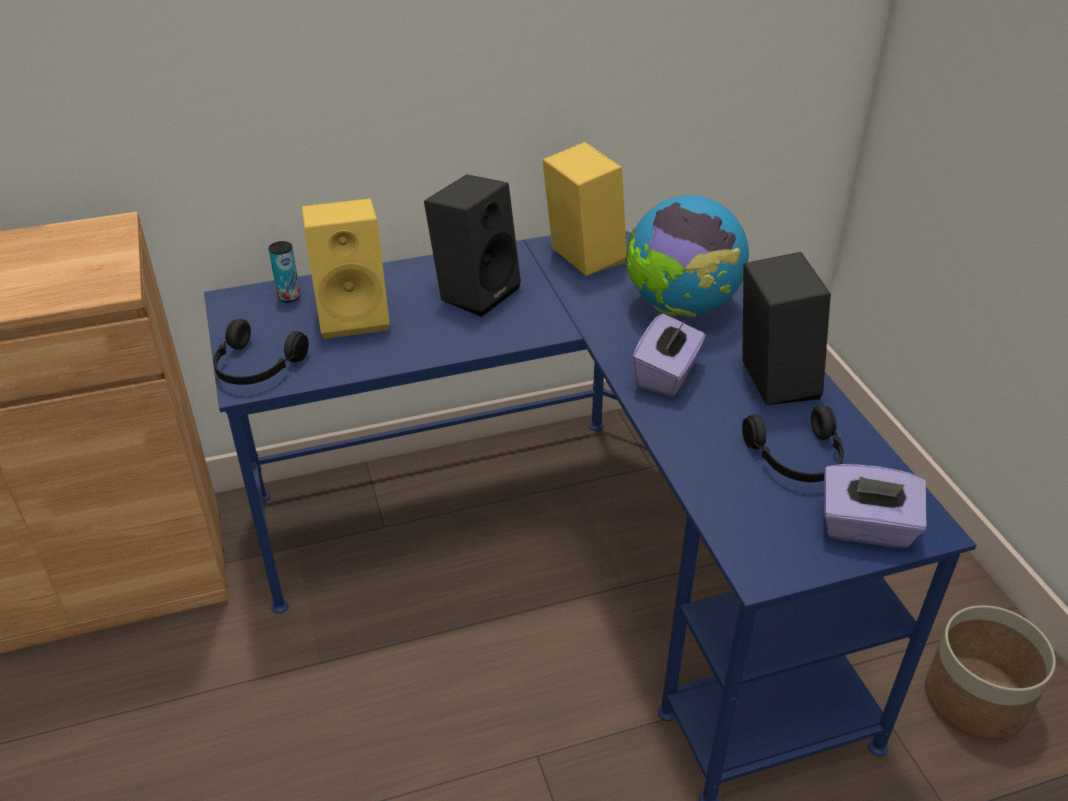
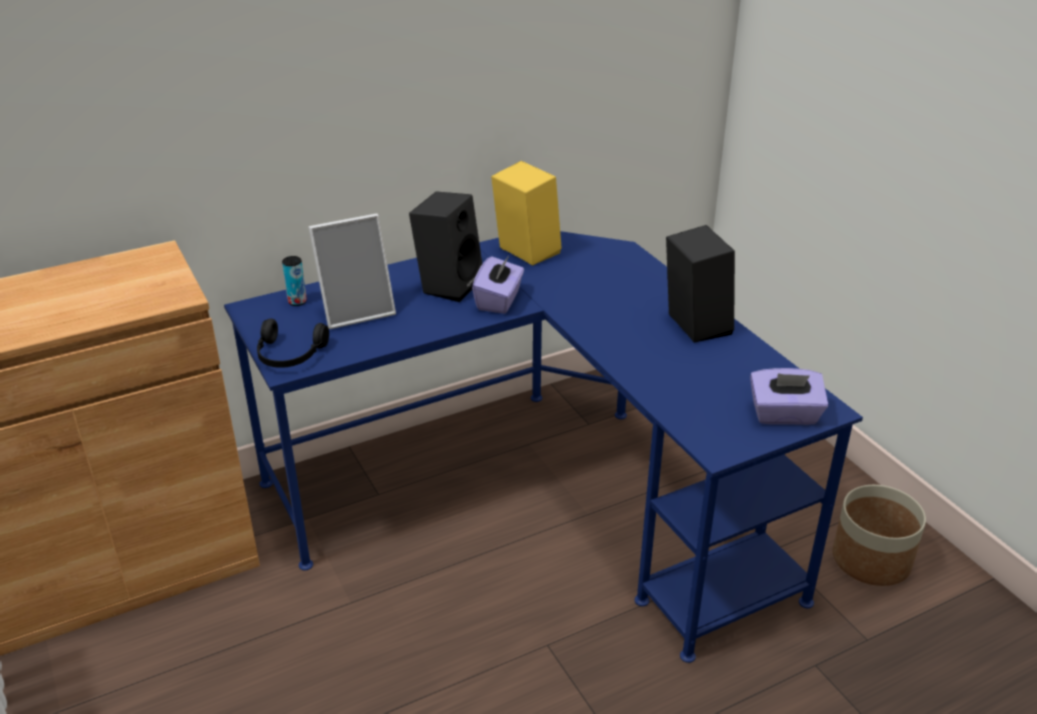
camera: 10 degrees left, 5 degrees down
yellow speaker [301,198,390,339] -> picture frame [308,214,396,329]
globe [626,195,750,317] -> none
purple tissue box [632,313,705,397] -> purple tissue box moved to [472,256,524,314]
black headphones [742,405,844,482] -> none

